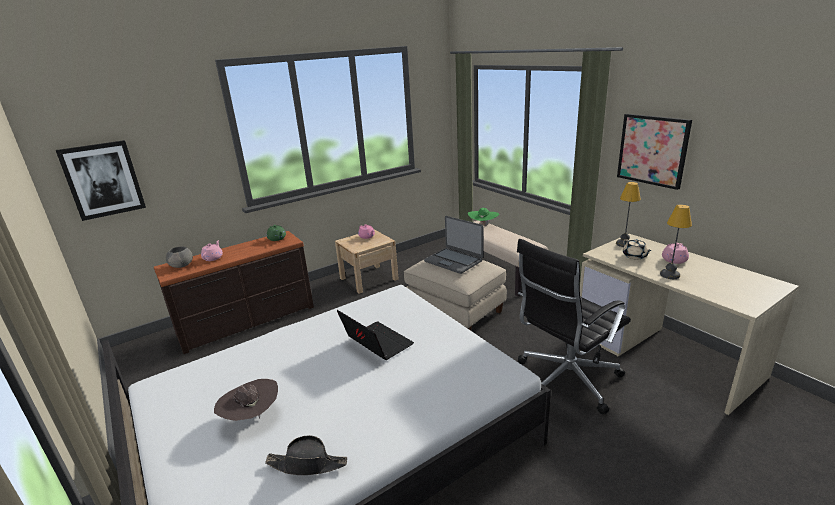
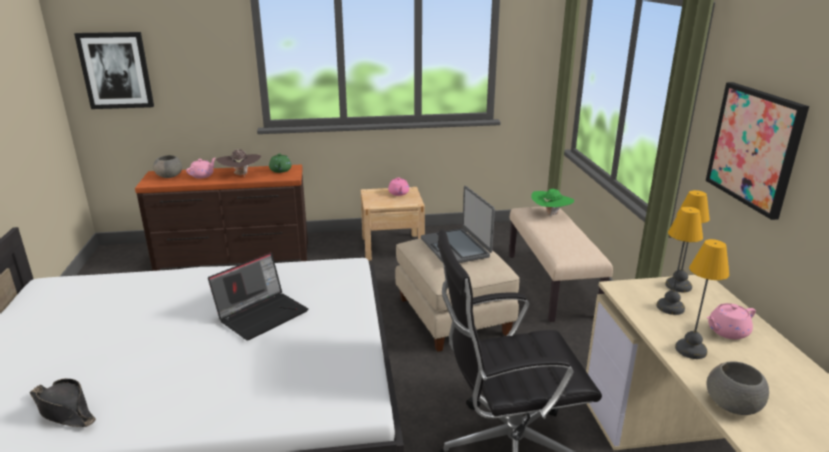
camera: 25 degrees right, 0 degrees up
brown hat [214,379,278,421] -> brown hat moved to [216,149,261,176]
laptop [337,310,414,360] -> laptop turned 60 degrees clockwise [208,252,308,340]
beige teapot [623,239,651,260] -> table lamp [657,207,703,315]
none -> grey bowl [706,361,769,415]

